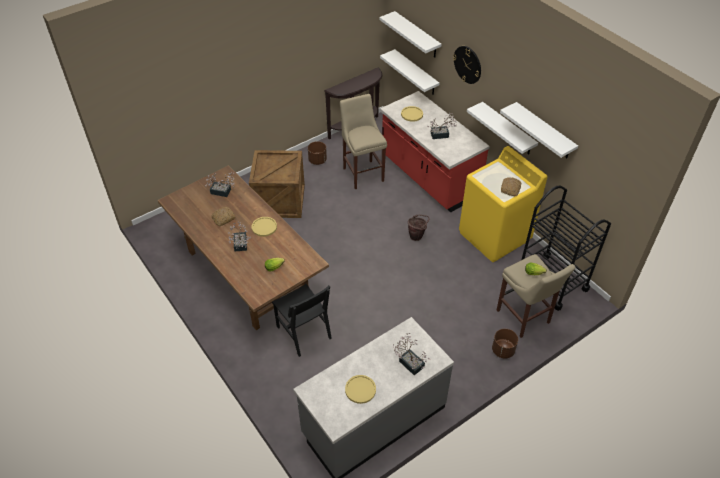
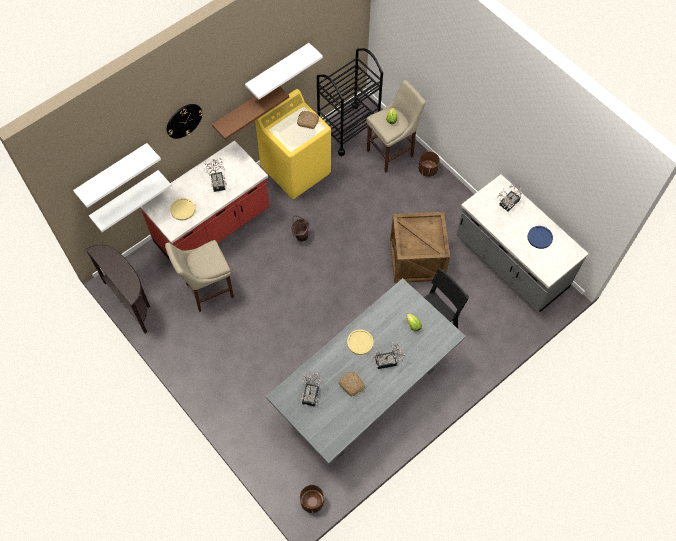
camera: 95 degrees left, 15 degrees up
brown dining table [158,165,329,330] -> grey dining table [266,278,466,464]
crate [249,150,305,218] -> crate moved to [390,212,450,283]
brown planter [308,141,327,165] -> brown planter moved to [300,485,324,513]
yellow plate [345,375,376,404] -> blue plate [527,226,553,249]
white shelf [467,102,538,155] -> brown shelf [212,86,289,140]

